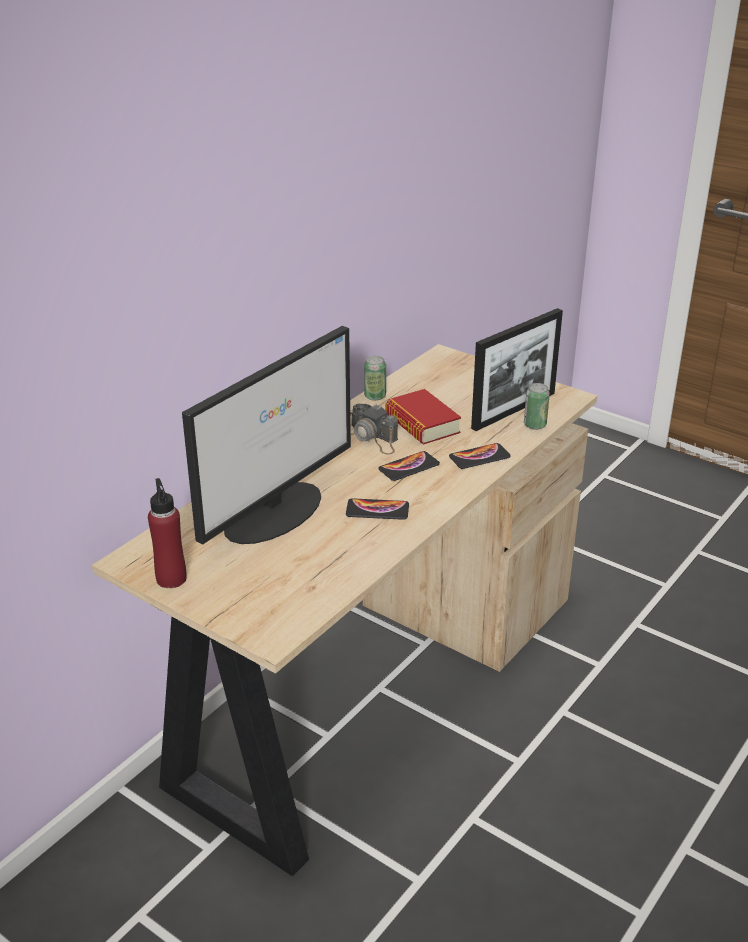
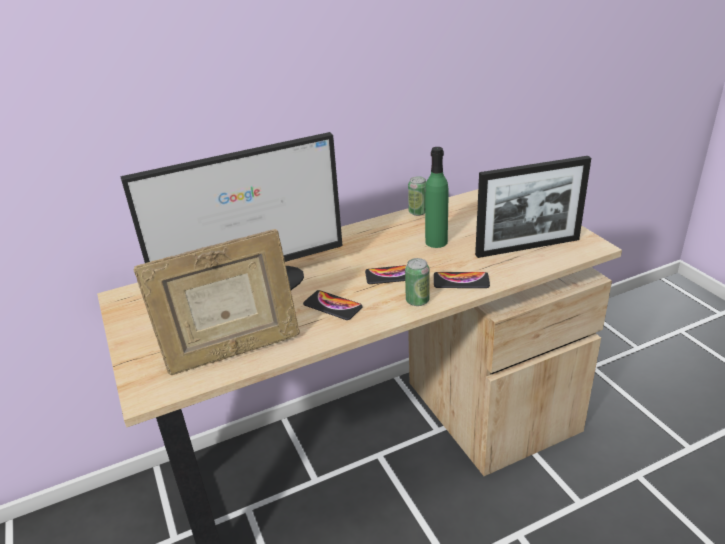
camera: 30 degrees right, 0 degrees up
red bottle [148,478,187,588] -> none
camera [350,404,398,455] -> none
book [386,389,461,444] -> green bottle [425,147,448,248]
can [524,383,550,430] -> can moved to [405,258,430,306]
none -> picture frame [133,229,300,375]

